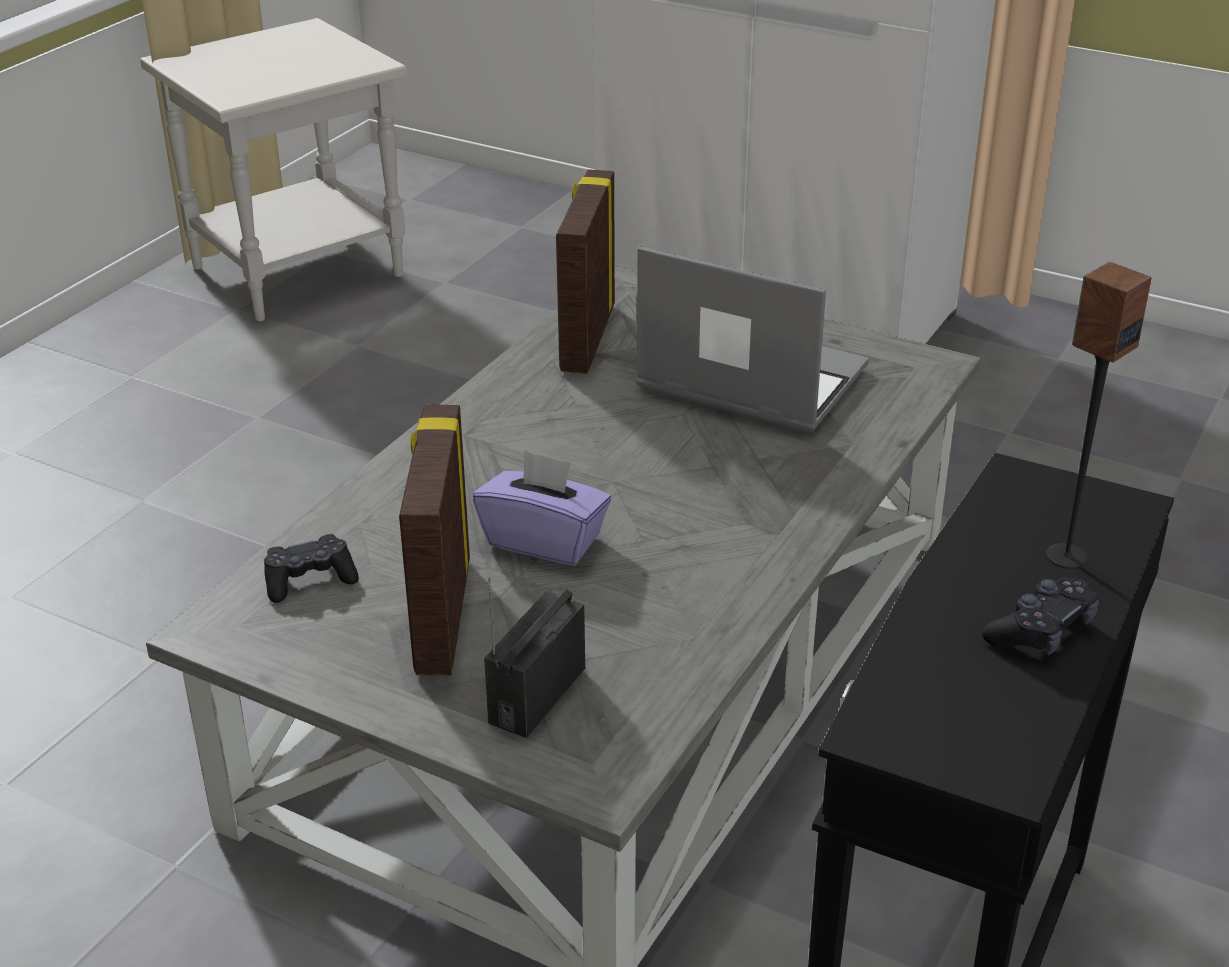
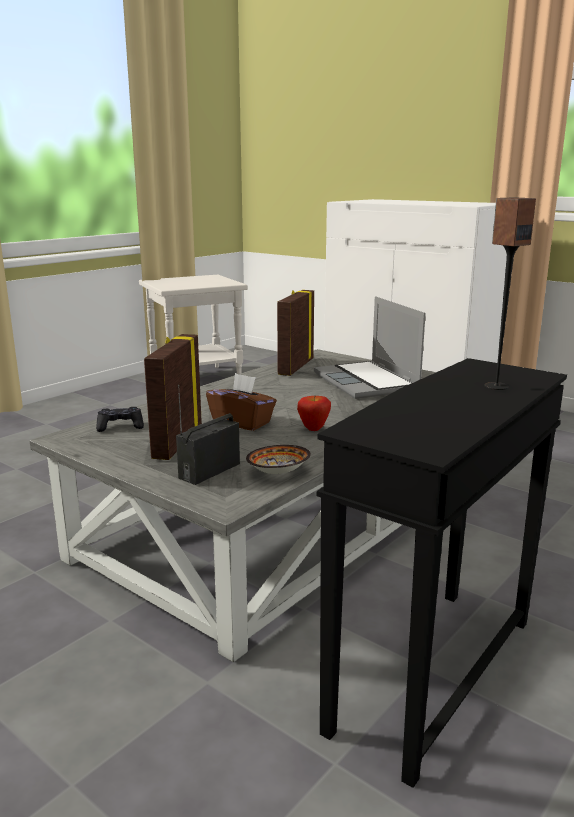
camera: 10 degrees right, 15 degrees down
purple tissue box [473,450,611,565] -> brown tissue box [206,373,277,431]
laptop [636,246,869,433] -> laptop turned 150 degrees counterclockwise [314,296,426,399]
black game controller [982,577,1099,655] -> none
none -> bowl [246,445,311,474]
none -> apple [297,396,331,431]

